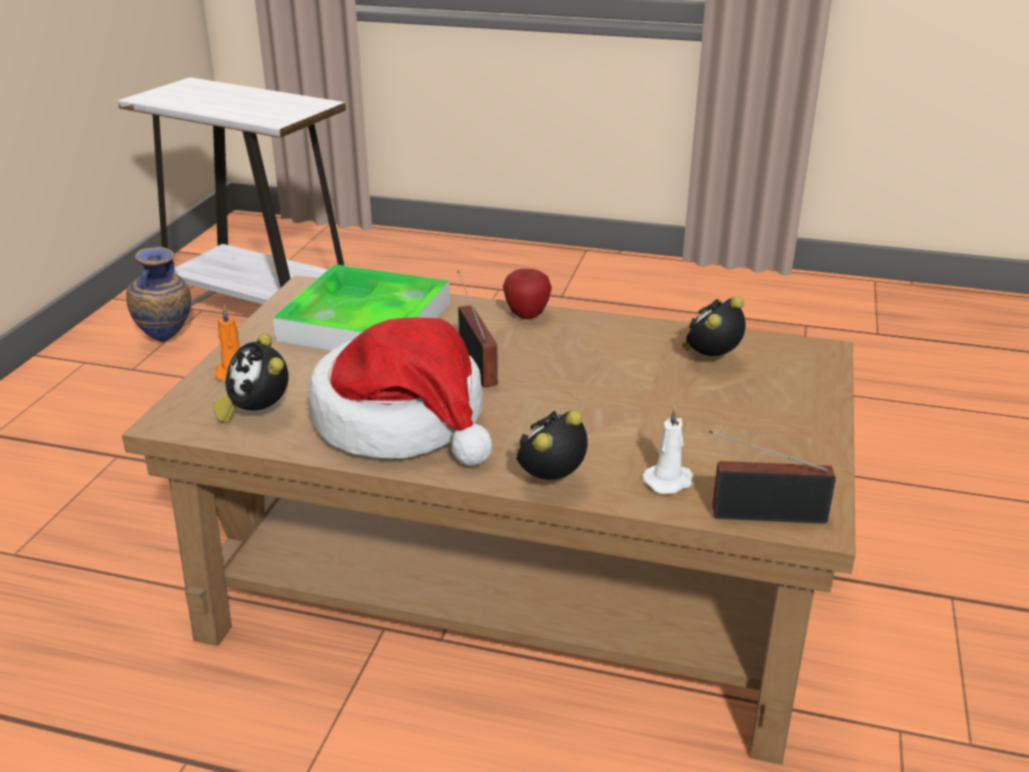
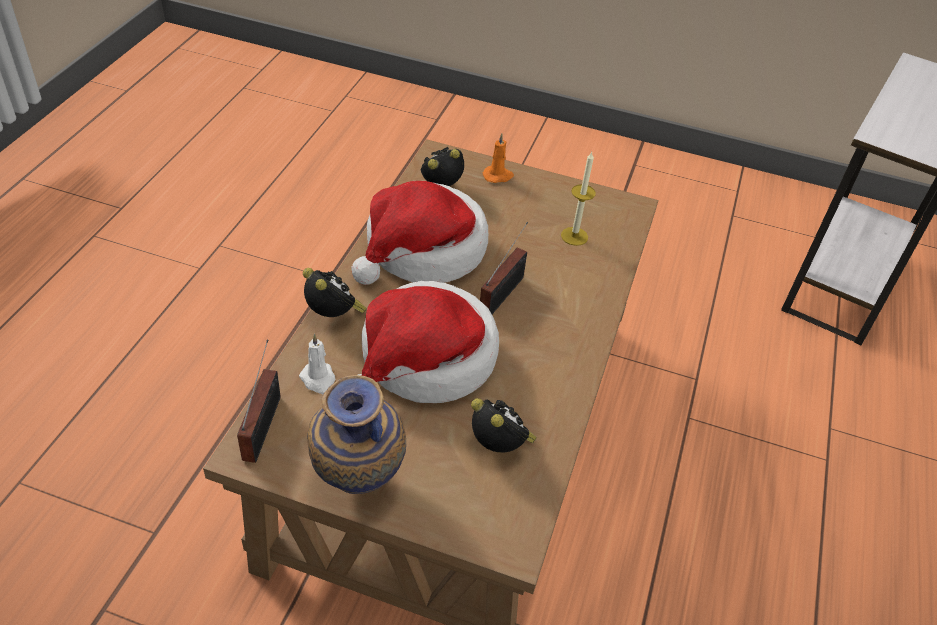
camera: 90 degrees right, 15 degrees up
vase [126,247,191,342] -> vase moved to [307,375,406,494]
tray [273,264,450,351] -> candle [561,152,596,246]
radio [458,270,498,387] -> radio turned 45 degrees counterclockwise [480,222,528,314]
apple [503,269,552,319] -> none
none -> hat [358,281,499,403]

